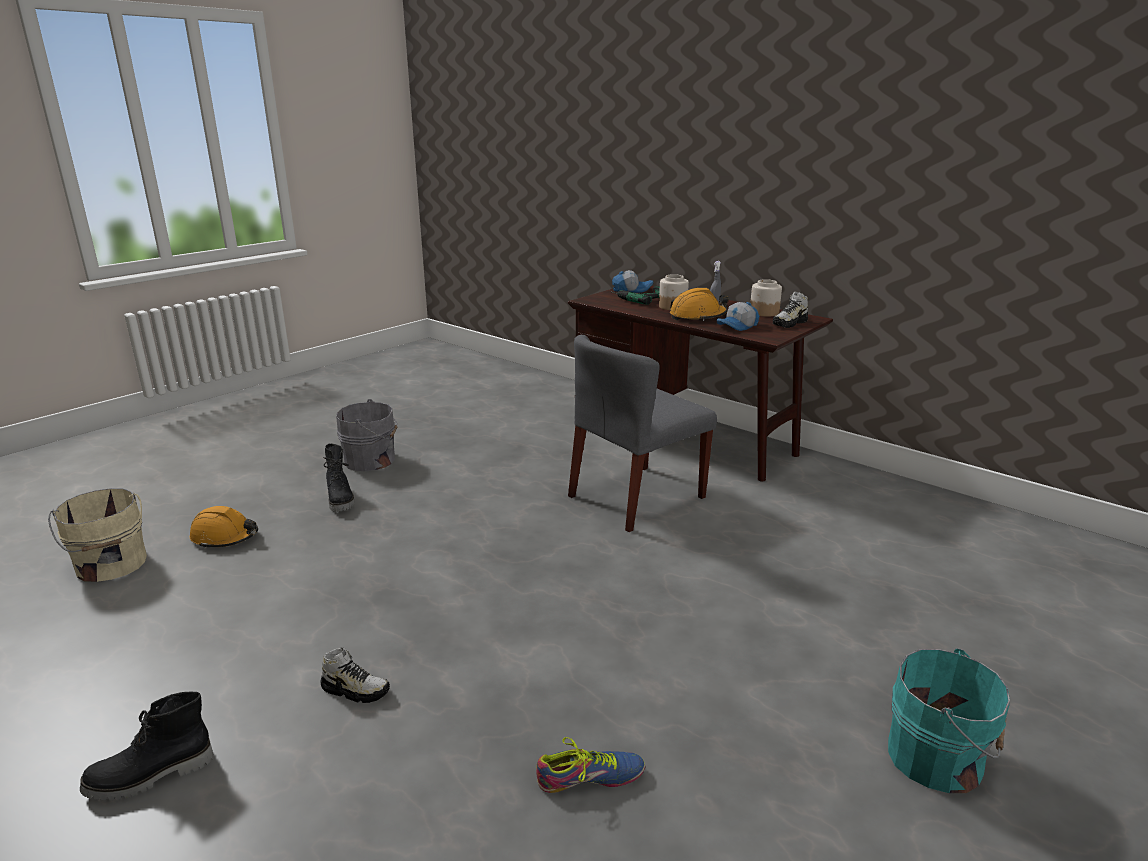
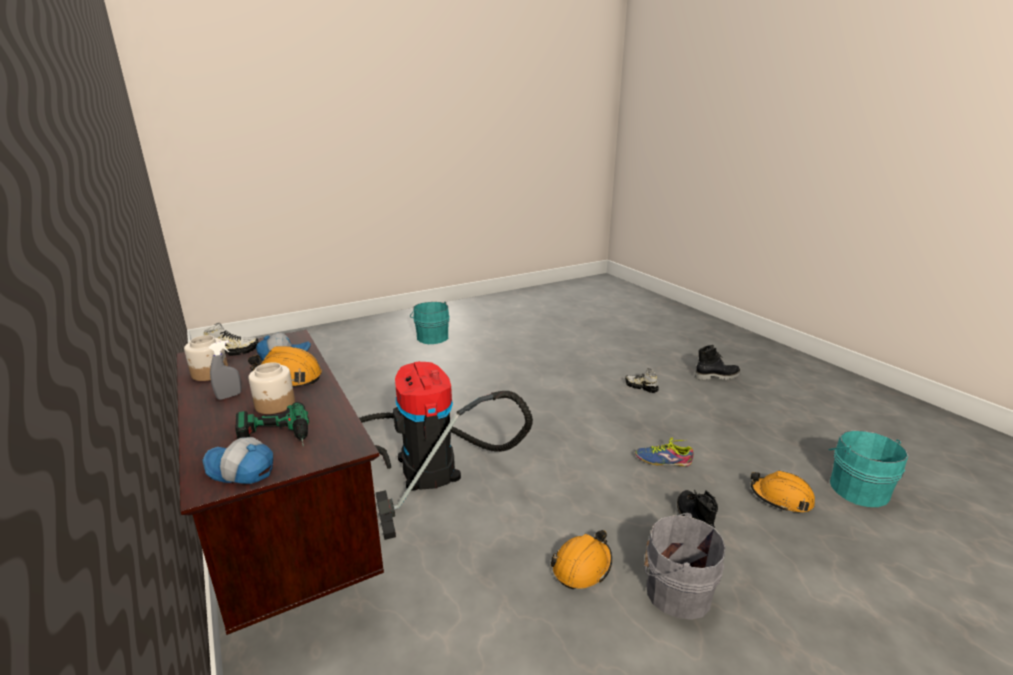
camera: 160 degrees left, 0 degrees up
beige bucket [48,488,147,582] -> turquoise bucket [829,430,908,507]
shoe [536,737,645,793] -> shoe moved to [635,438,693,466]
grey chair [568,335,717,532] -> vacuum cleaner [359,361,533,540]
none -> orange hard hat [551,530,612,589]

